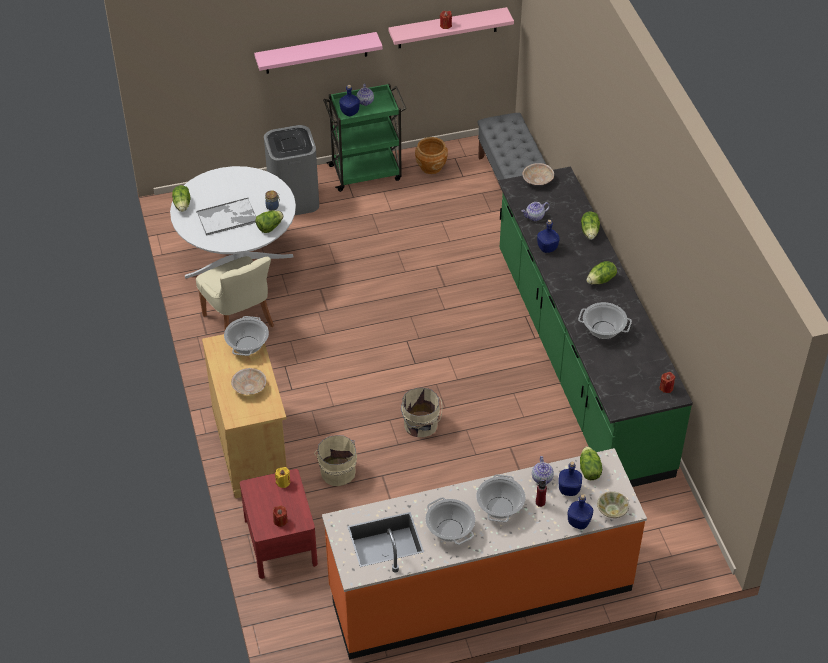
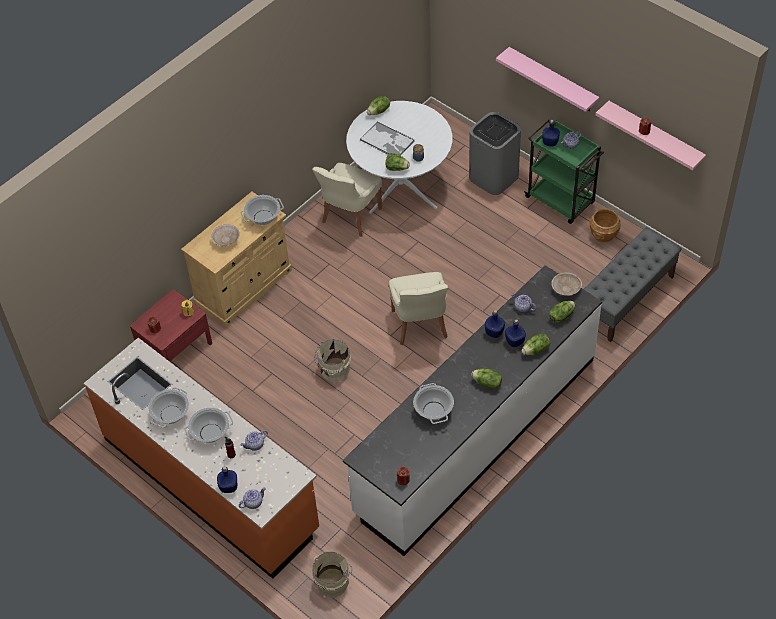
camera: 60 degrees right, 5 degrees up
beige bucket [314,435,357,486] -> beige bucket moved to [313,552,353,598]
green counter [498,166,693,487] -> white counter [343,265,602,556]
blue bottle [559,462,582,496] -> blue bottle moved to [505,319,526,347]
lettuce [580,446,602,480] -> lettuce moved to [549,301,575,323]
beige bowl [597,492,629,518] -> teapot [239,487,266,509]
none -> beige chair [389,272,448,345]

